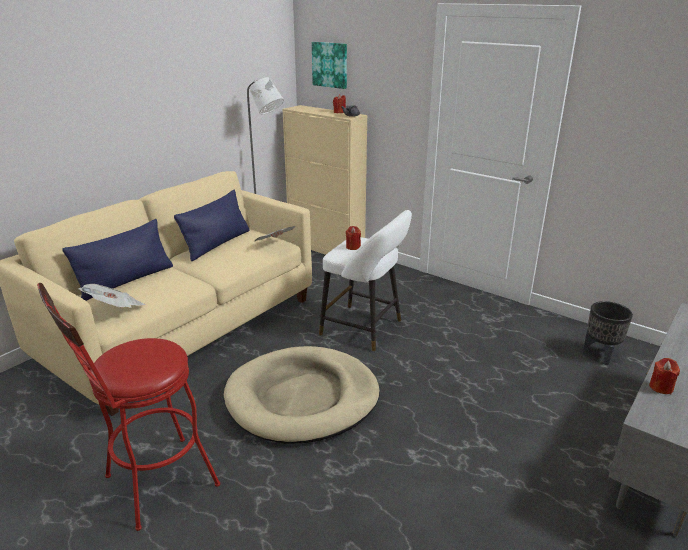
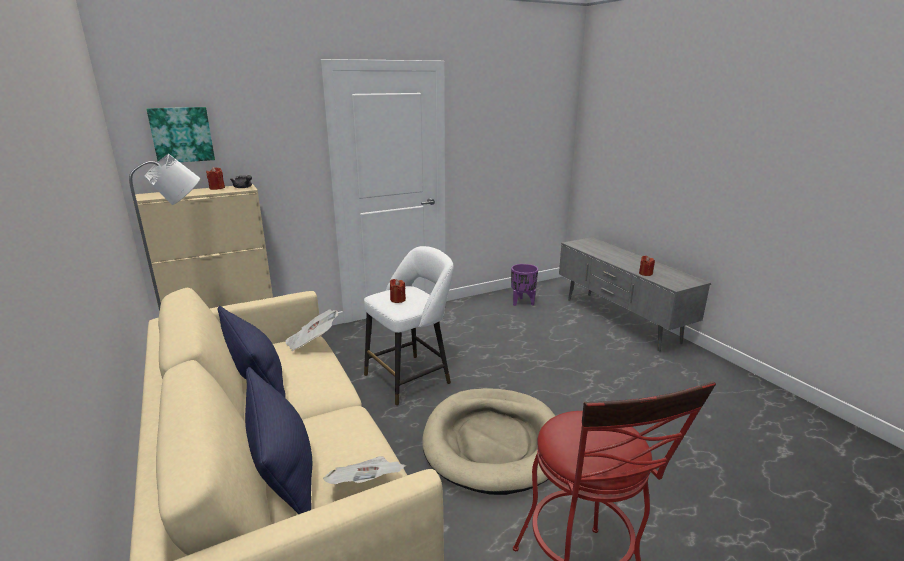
camera: 65 degrees left, 5 degrees down
black planter [583,301,633,365] -> purple planter [511,264,538,306]

